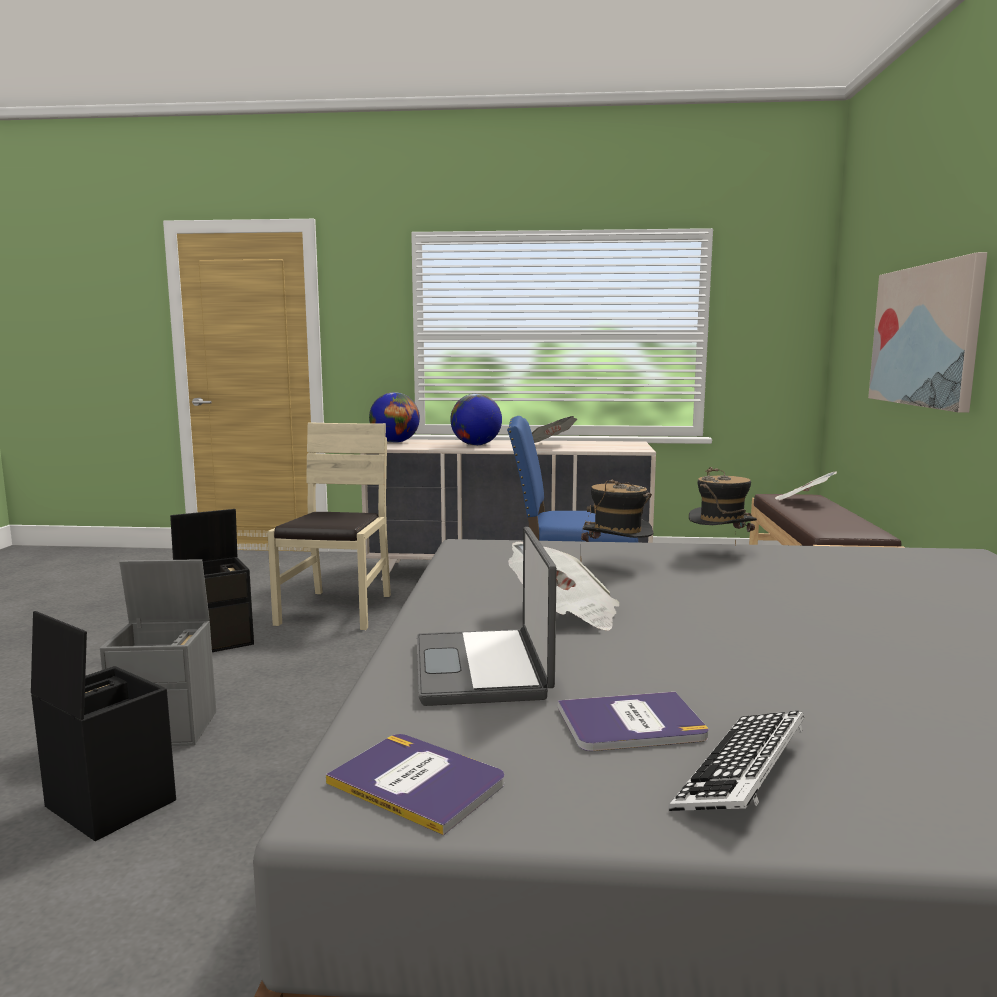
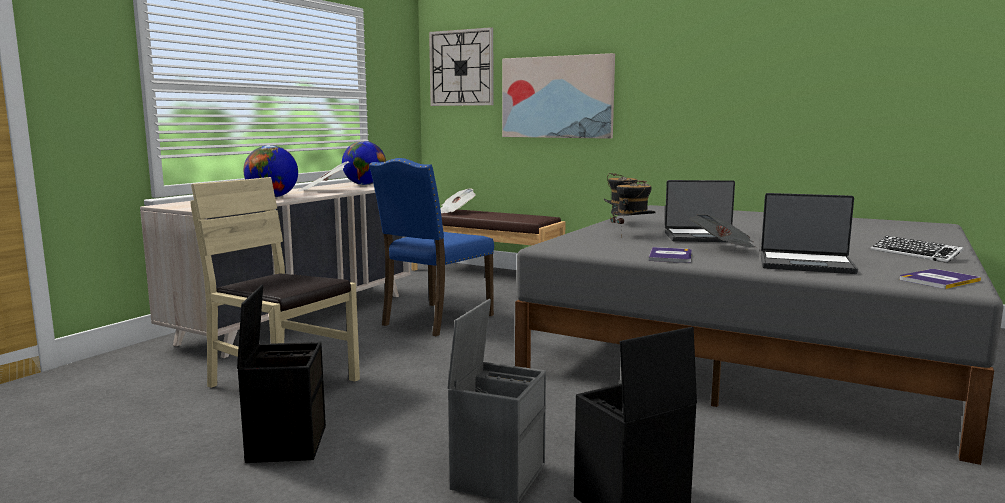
camera: 65 degrees left, 0 degrees up
globe [369,392,420,443] -> globe moved to [342,141,386,185]
book [558,692,709,751] -> book moved to [649,247,691,263]
none -> wall clock [429,27,493,106]
none -> laptop [665,180,735,242]

